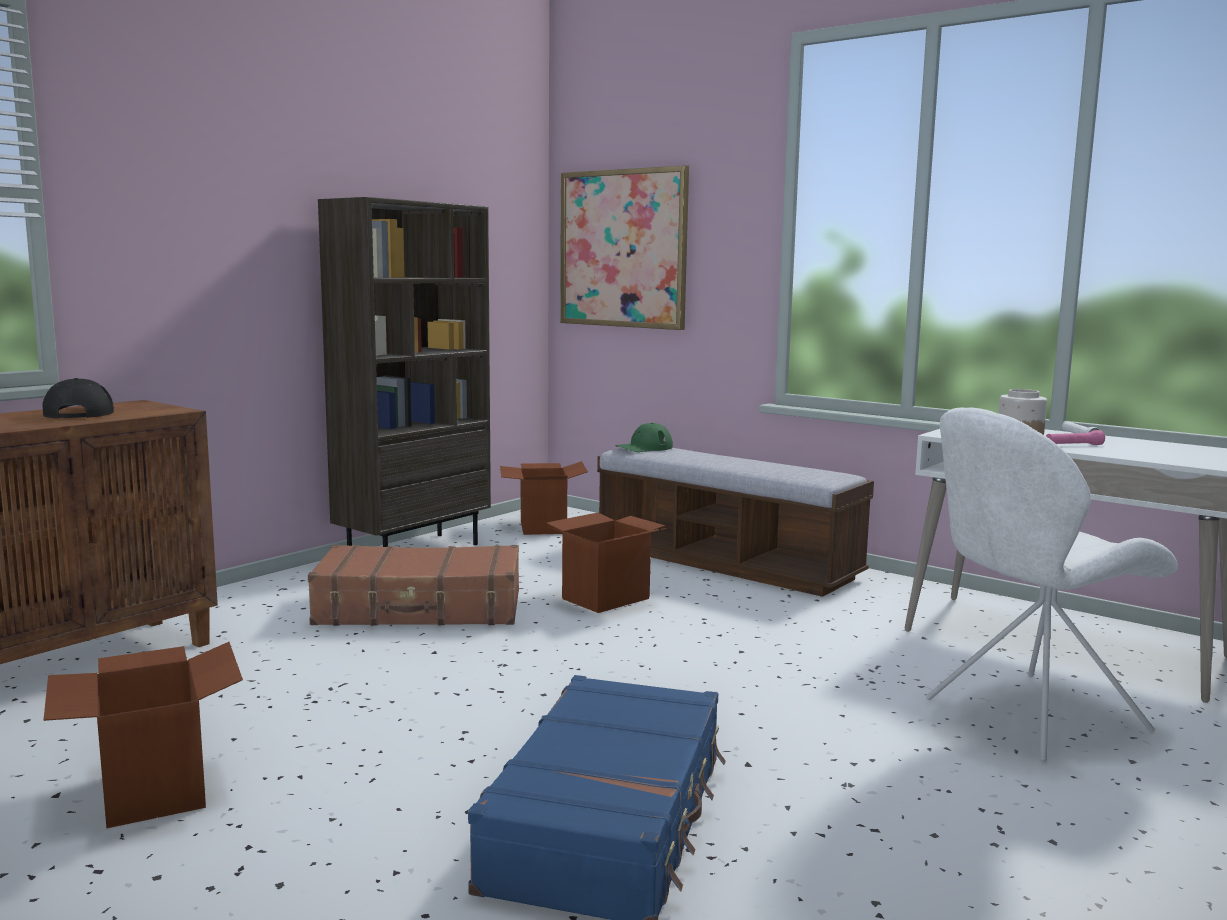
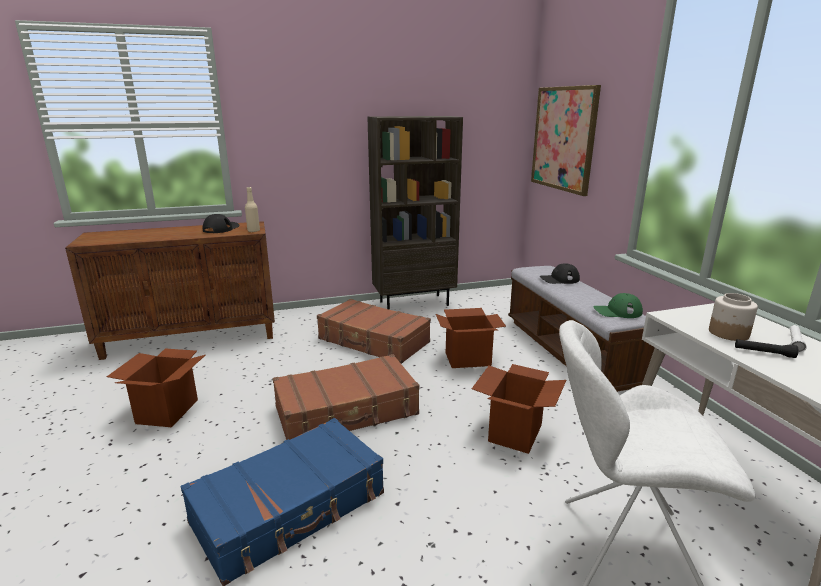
camera: 35 degrees right, 10 degrees up
cardboard box [500,461,588,535] -> cardboard box moved to [472,364,566,454]
green cap [615,423,673,452] -> green cap moved to [593,293,643,318]
pink flashlight [1046,430,1105,445] -> black flashlight [735,339,799,358]
none -> beige bottle [245,187,260,232]
none -> brown suitcase [273,354,419,440]
none -> black cap [540,263,580,284]

